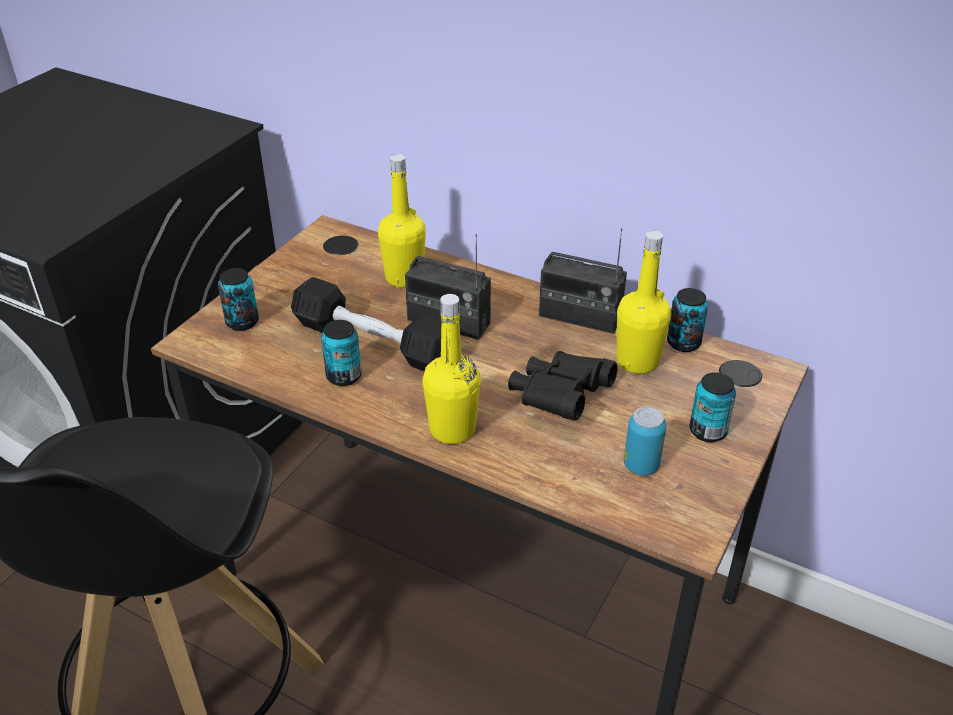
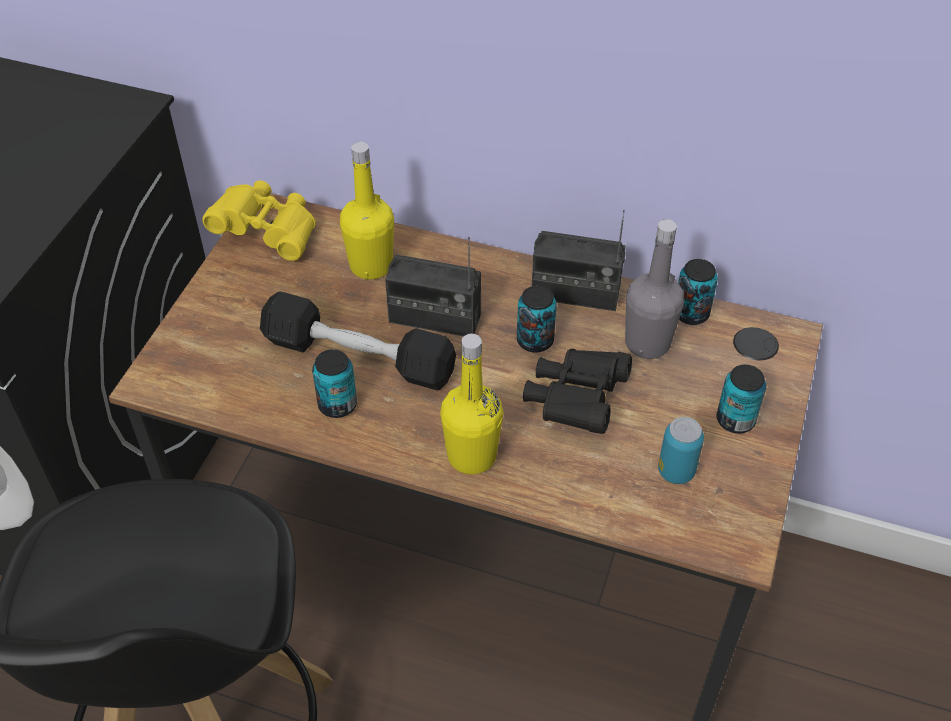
camera: 10 degrees left, 10 degrees up
can [218,268,259,331] -> can moved to [517,286,557,353]
yellow bottle [617,230,671,374] -> grey bottle [625,219,684,359]
none -> yellow binoculars [202,180,316,261]

